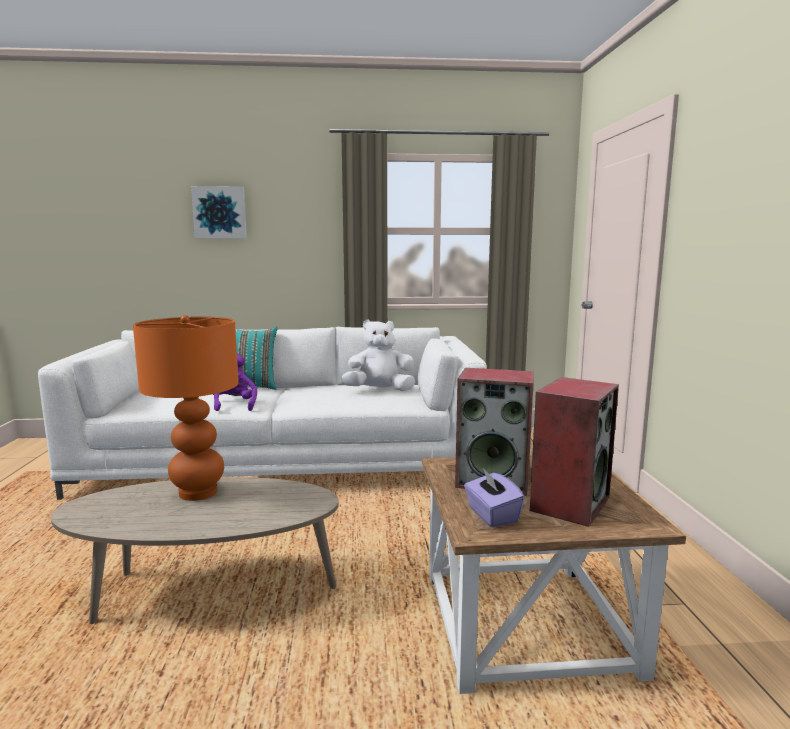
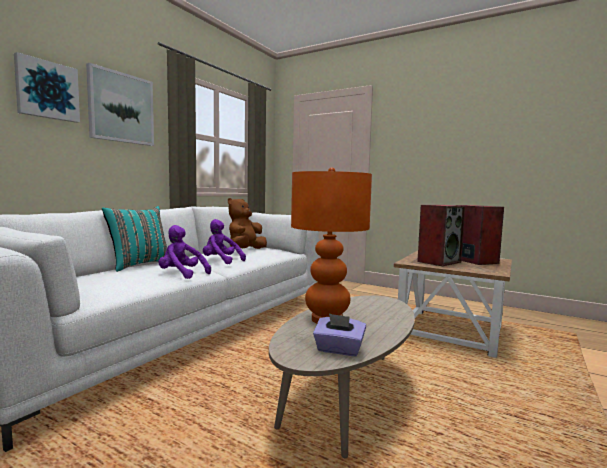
camera: 55 degrees left, 5 degrees down
white plush toy [342,320,415,391] -> brown plush toy [228,198,267,249]
purple tissue box [464,468,525,527] -> purple tissue box moved to [313,313,366,356]
none -> picture [86,63,154,146]
none -> purple plush toy [203,219,246,264]

